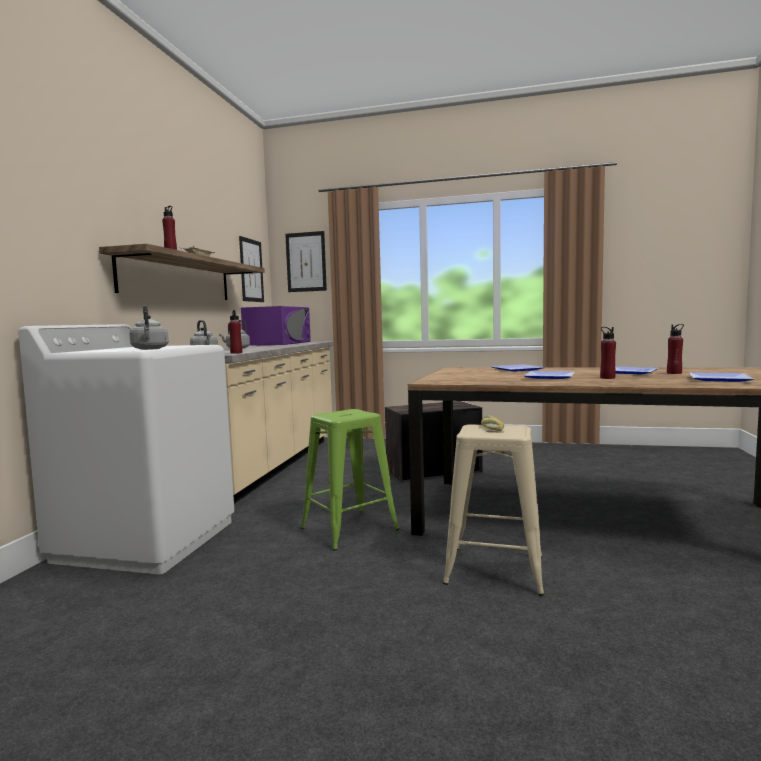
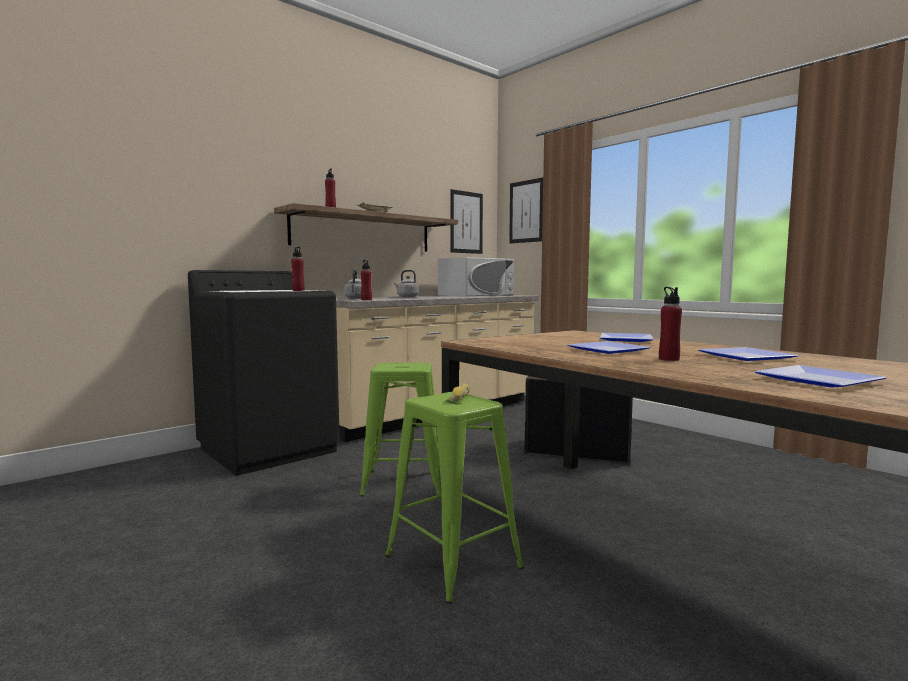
camera: 35 degrees right, 0 degrees up
white washing machine [18,324,234,574] -> black washing machine [188,270,340,475]
grey kettle [129,305,169,350] -> none
purple microwave [241,306,311,346] -> white microwave [438,257,514,296]
beige stool [443,424,544,596] -> green stool [385,392,524,604]
red bottle [667,324,684,374] -> red bottle moved to [291,247,304,291]

